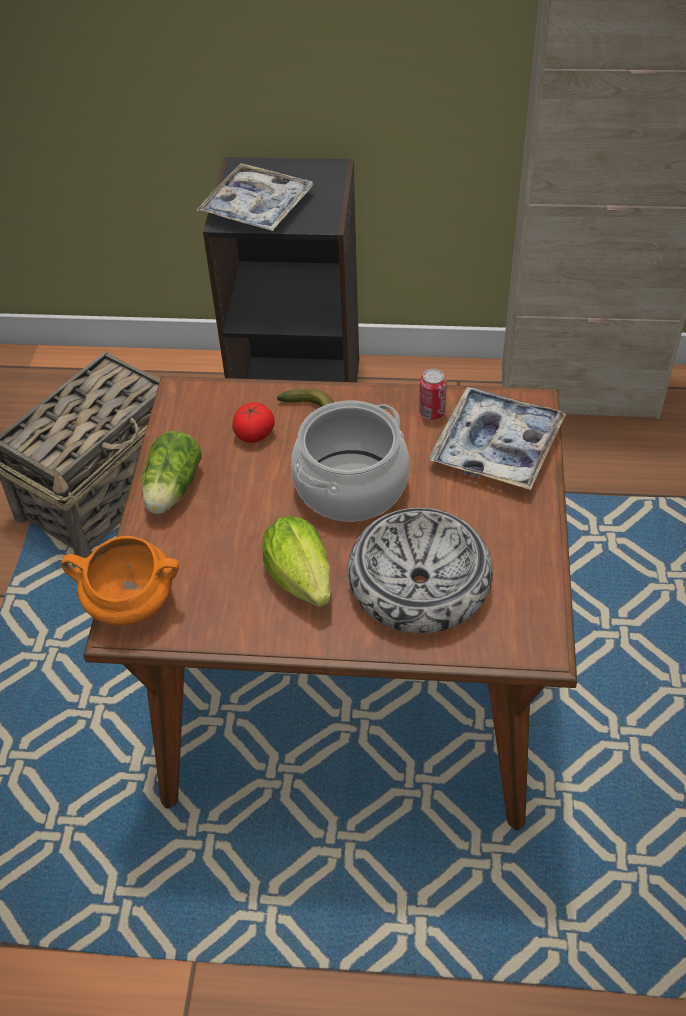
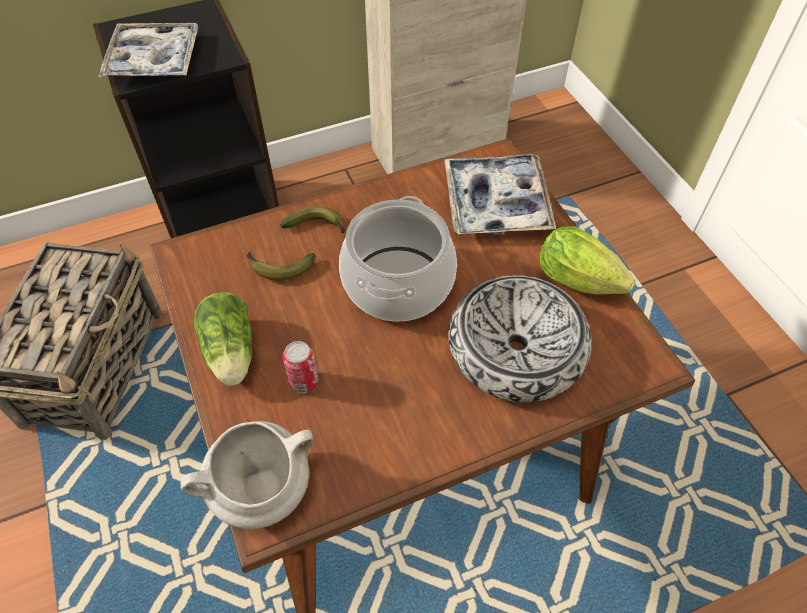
camera: 30 degrees left, 5 degrees up
orange cooking pot [61,536,179,626] -> white cooking pot [180,421,314,529]
tomato [232,403,275,443] -> banana [247,252,316,280]
lettuce [262,516,331,607] -> lettuce moved to [539,226,635,295]
can [419,369,447,420] -> can moved to [282,341,319,393]

